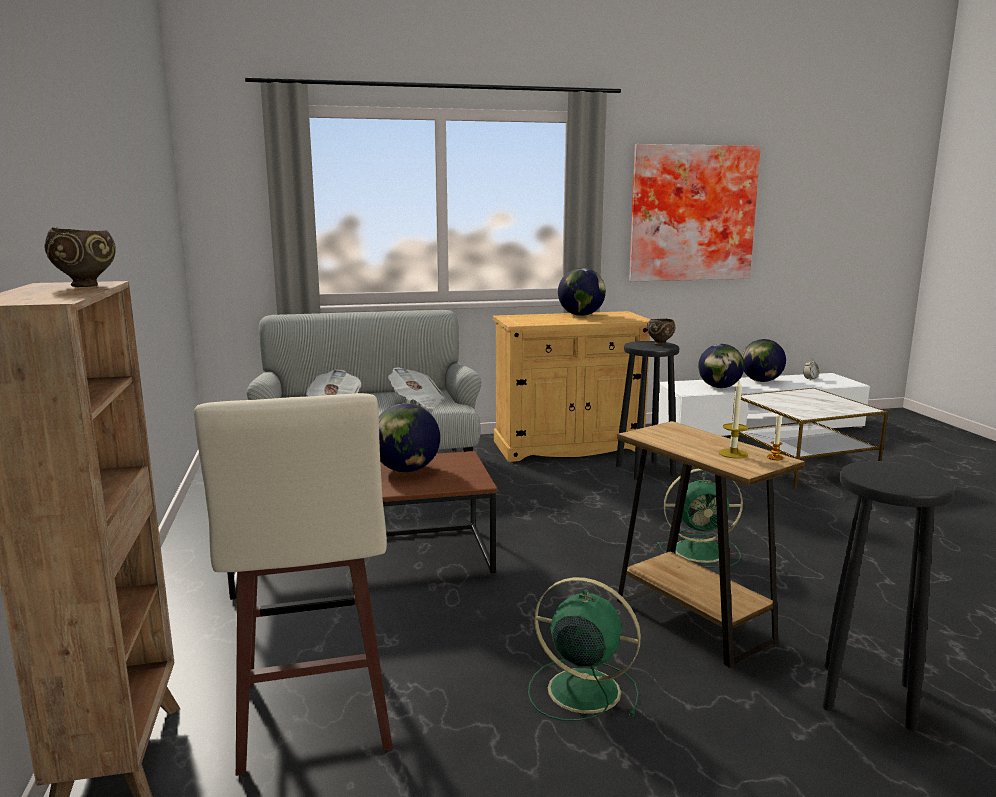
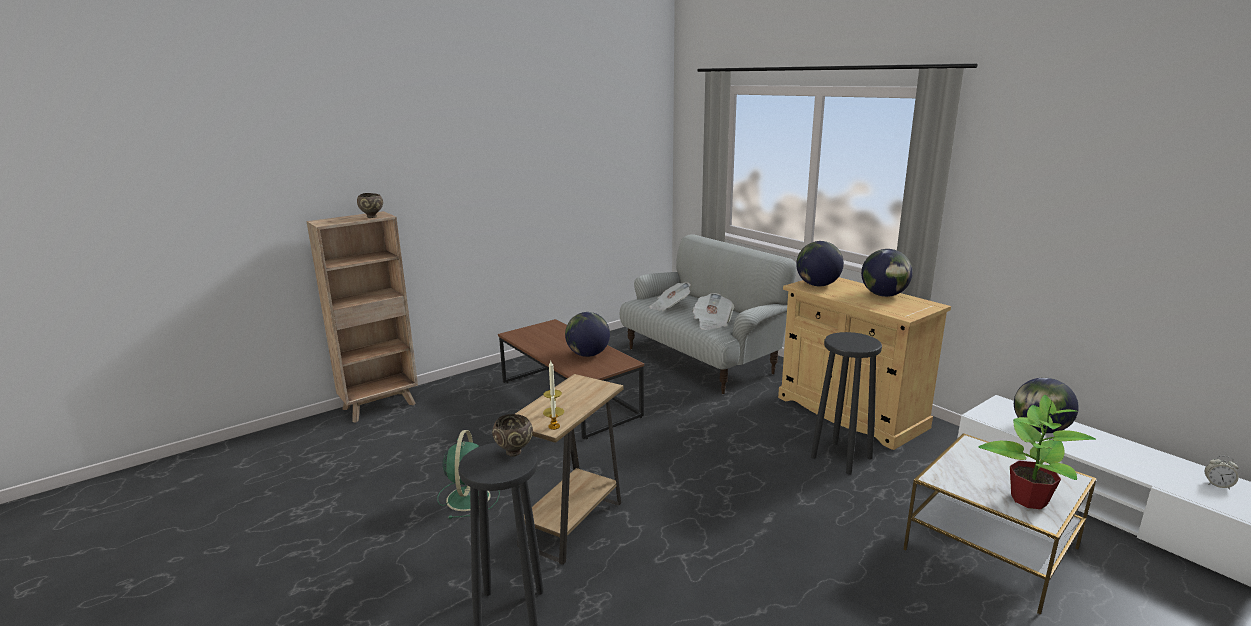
camera: 65 degrees right, 5 degrees up
beige stool [194,393,393,776] -> none
picture [629,144,761,282] -> none
brown bowl [647,319,675,346] -> brown bowl moved to [492,414,533,457]
green fan [657,469,743,568] -> none
globe [742,339,786,382] -> globe moved to [796,241,844,286]
none -> potted plant [979,395,1096,509]

